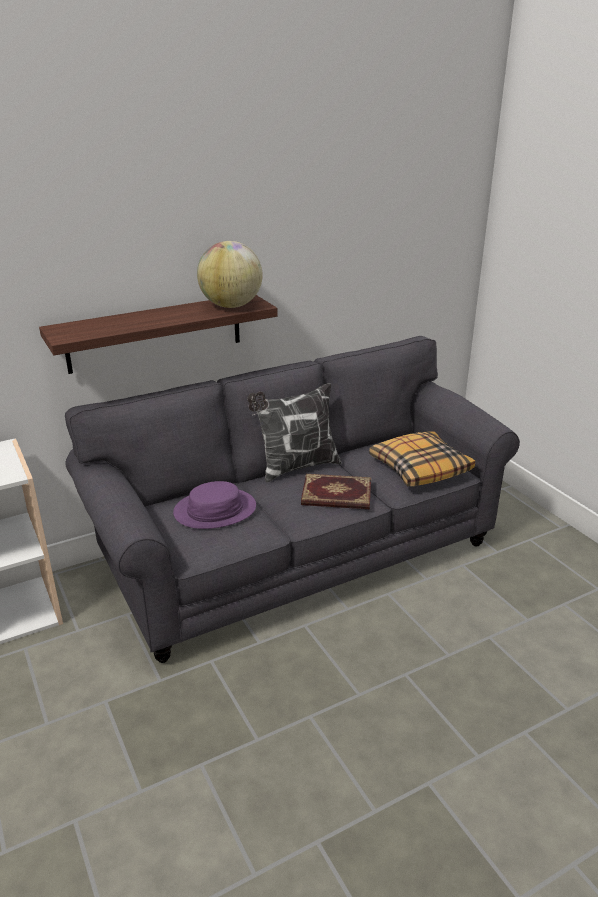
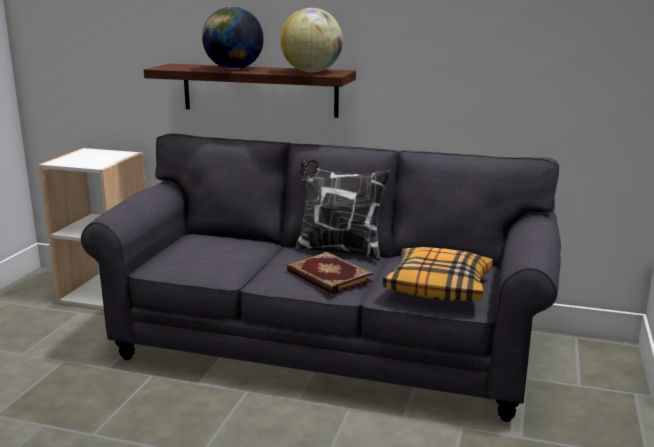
camera: 45 degrees right, 10 degrees down
purple hat [173,481,256,529] -> none
none -> globe [202,7,264,69]

